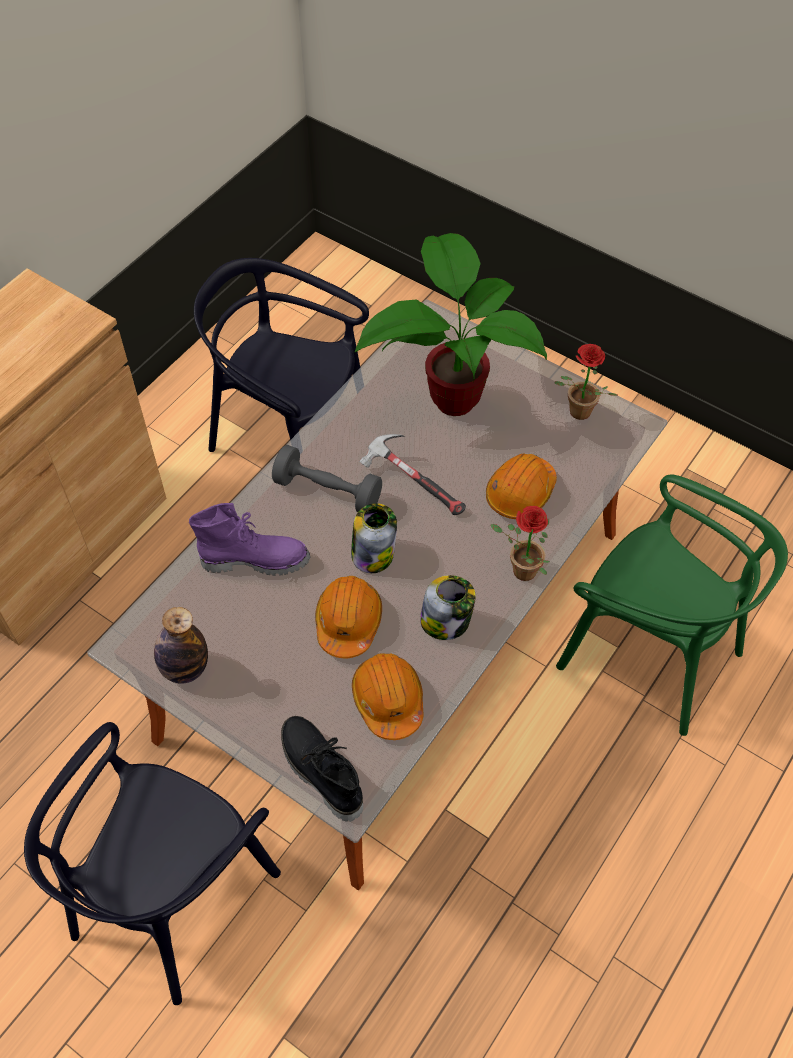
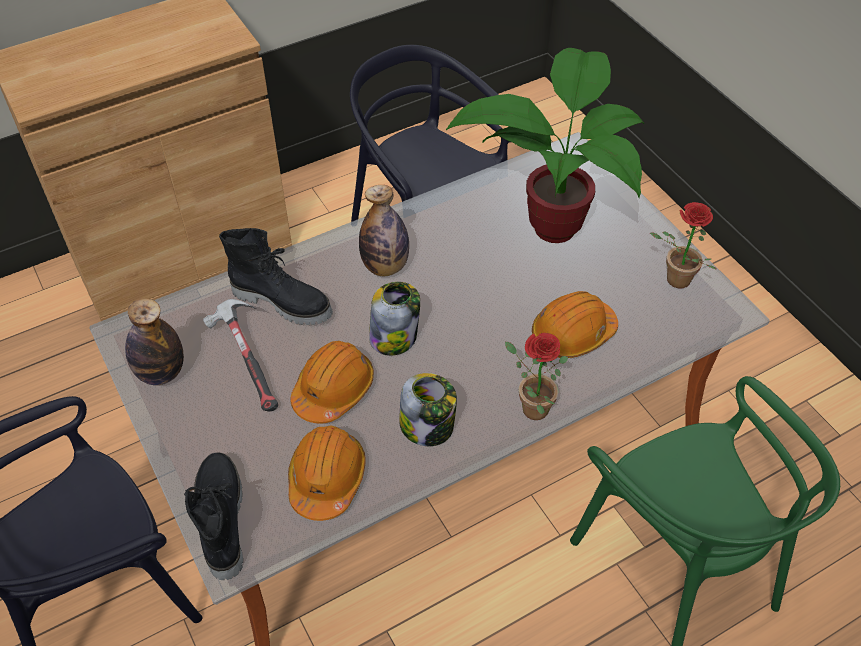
camera: 25 degrees right, 5 degrees down
purple boot [189,503,310,576] -> black boot [219,228,333,325]
grey dumbbell [272,445,382,512] -> bottle [359,185,409,276]
hammer [359,434,466,515] -> hammer moved to [203,299,278,411]

